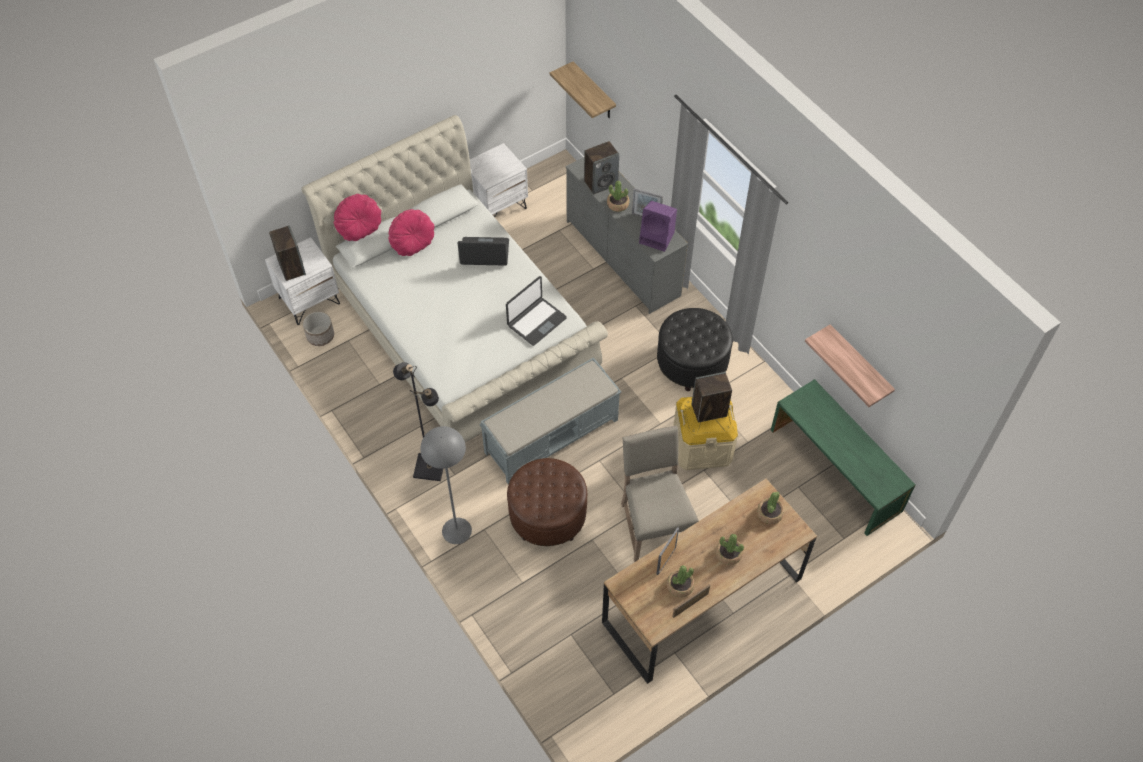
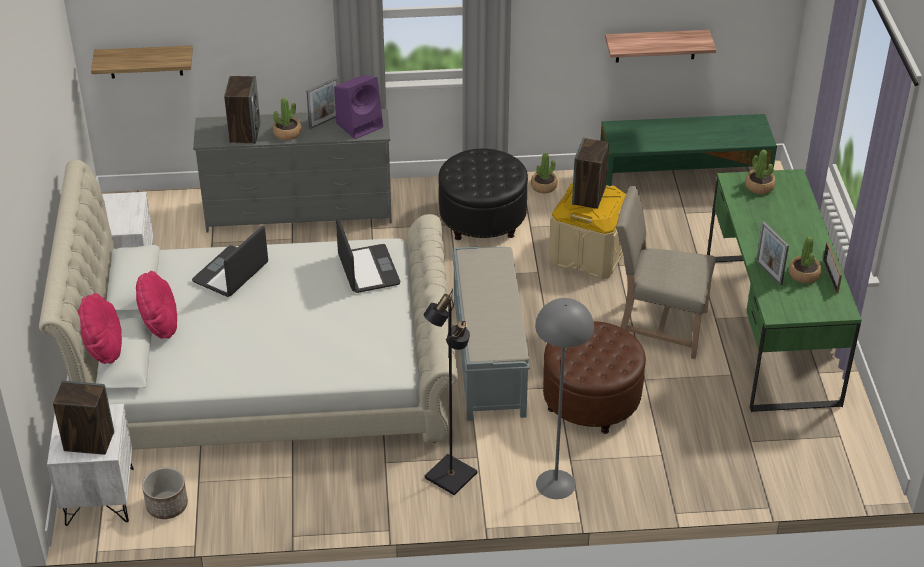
camera: 60 degrees left, 15 degrees down
brown desk [602,479,817,684] -> green desk [707,169,862,412]
potted plant [716,534,744,565] -> potted plant moved to [531,153,558,193]

